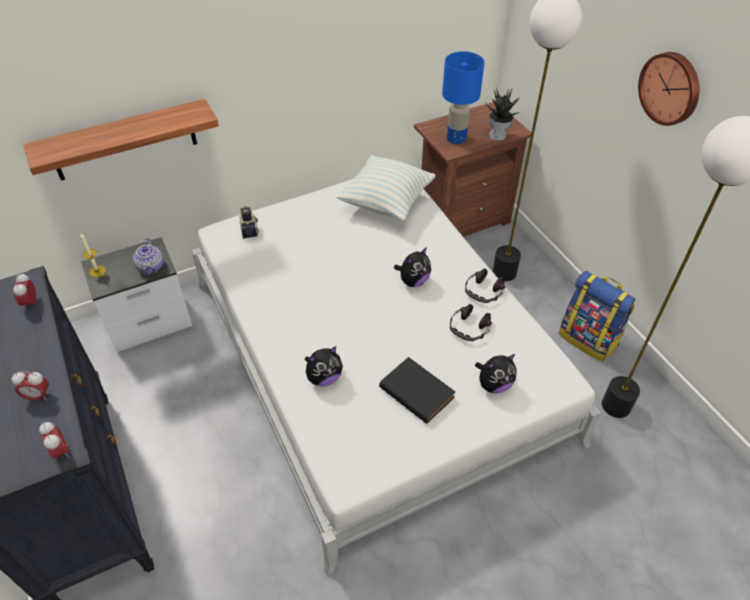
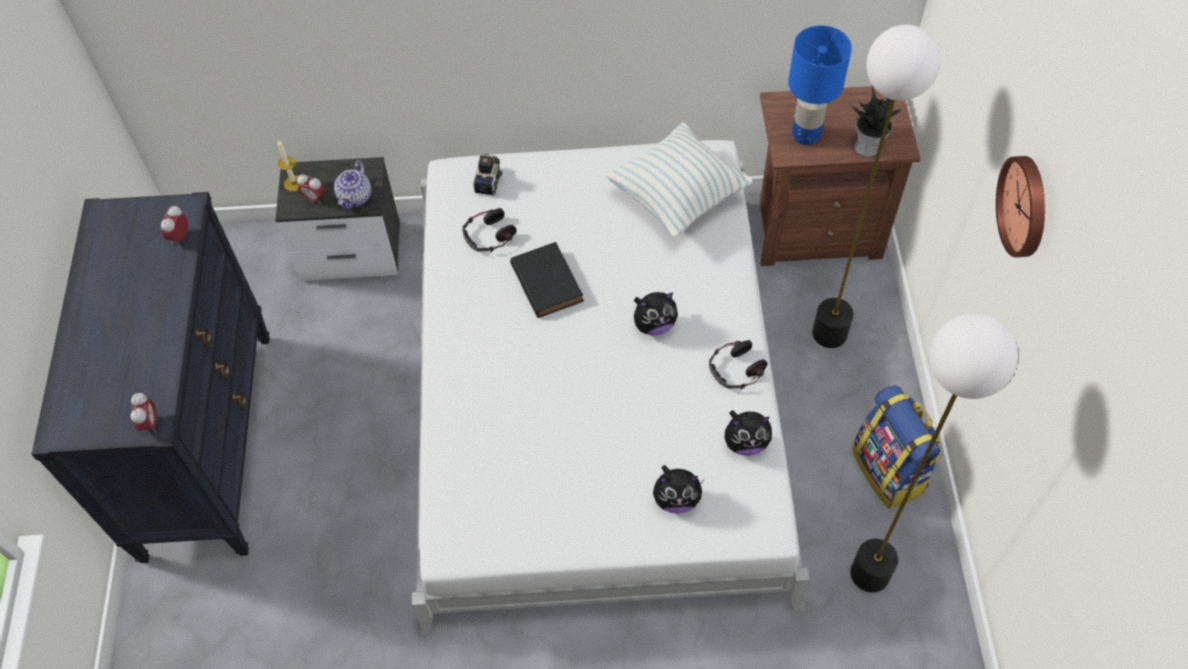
camera: 25 degrees right, 10 degrees up
alarm clock [12,372,49,401] -> alarm clock moved to [297,174,325,204]
shelf [23,99,219,181] -> none
plush toy [305,346,343,386] -> plush toy moved to [724,410,772,456]
black book [379,357,455,424] -> black book moved to [510,242,584,318]
headphones [450,304,492,341] -> headphones moved to [462,208,517,252]

